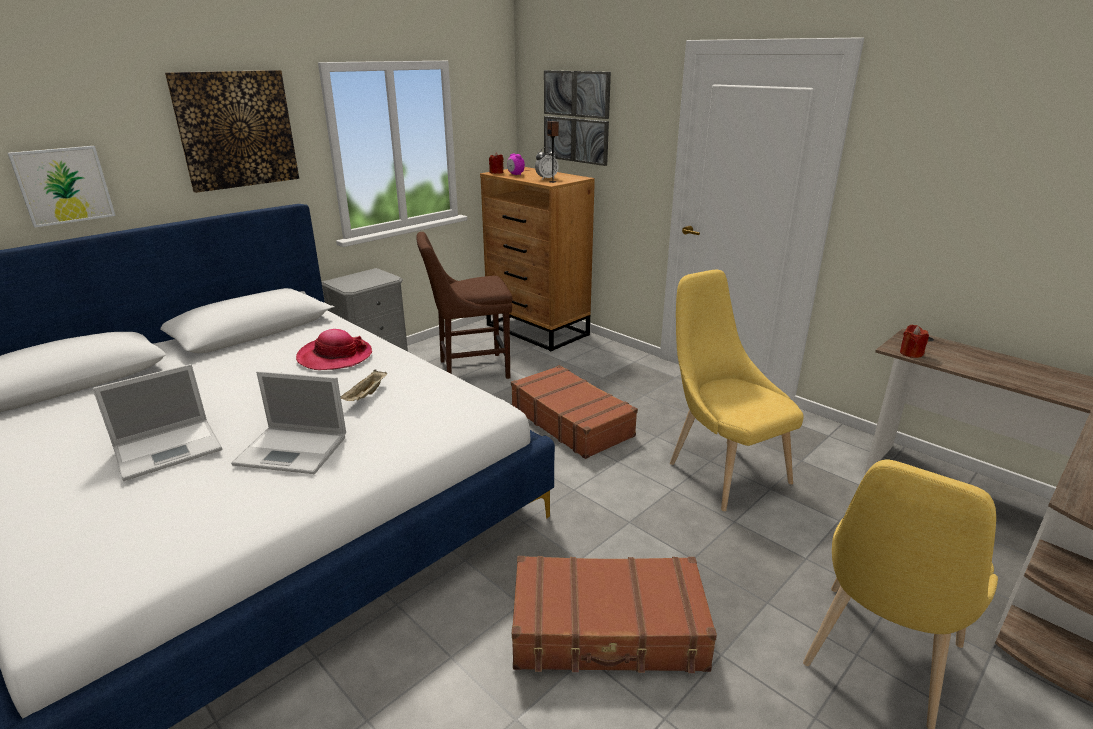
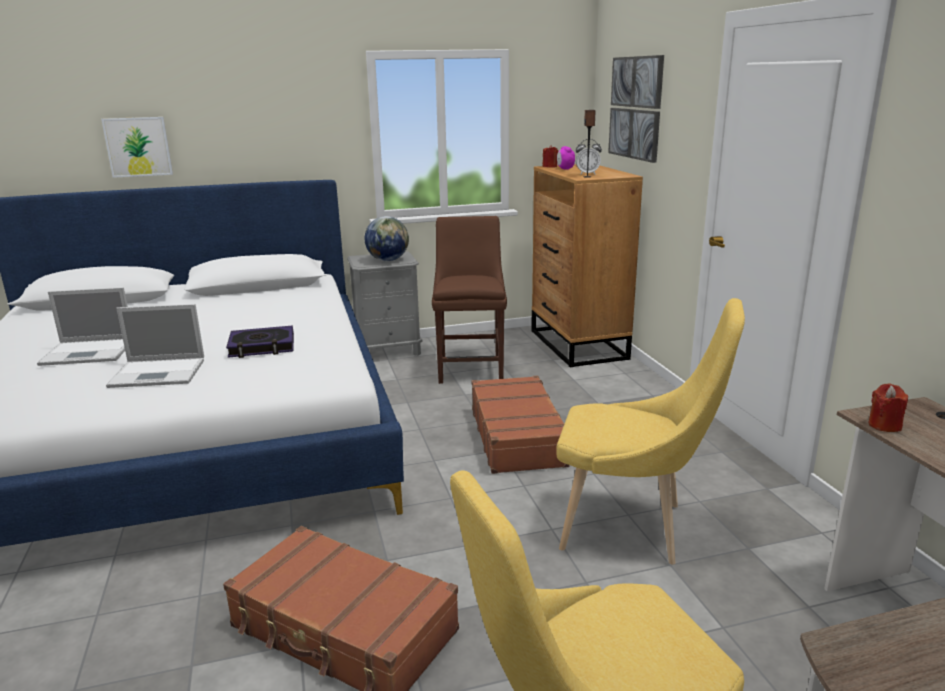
camera: 30 degrees right, 5 degrees down
picture [165,70,299,193] -> none
laptop [231,371,346,474] -> laptop turned 45 degrees counterclockwise [106,304,204,388]
hat [296,329,372,370] -> none
beige tray [341,369,387,401] -> book [226,326,294,358]
brown chair [416,232,512,379] -> brown chair turned 75 degrees clockwise [432,216,507,384]
yellow chair [670,270,804,511] -> yellow chair turned 105 degrees clockwise [556,298,745,565]
none -> globe [365,216,409,261]

